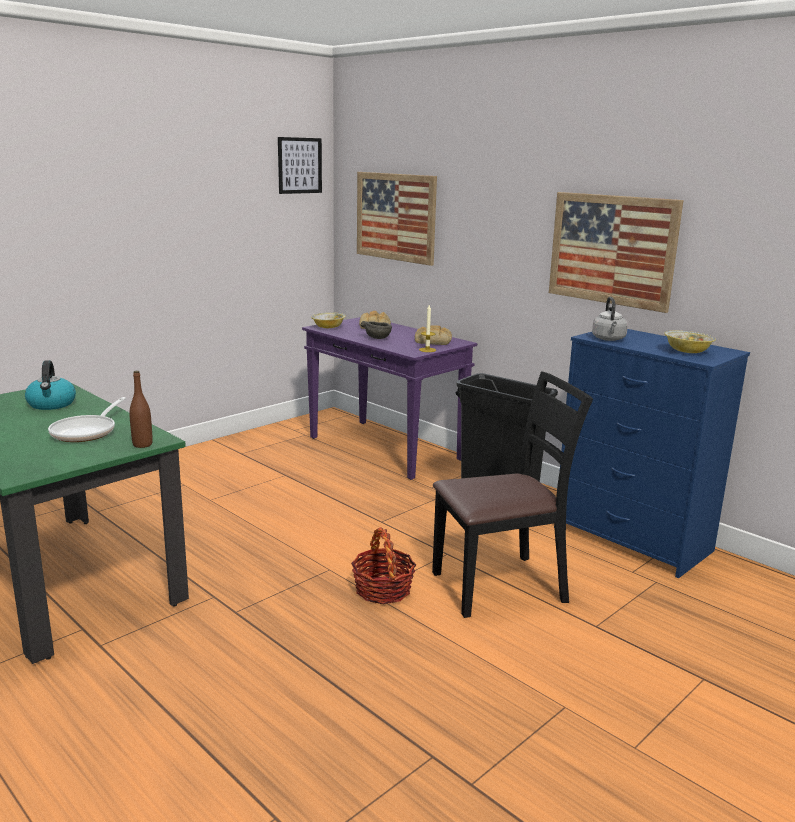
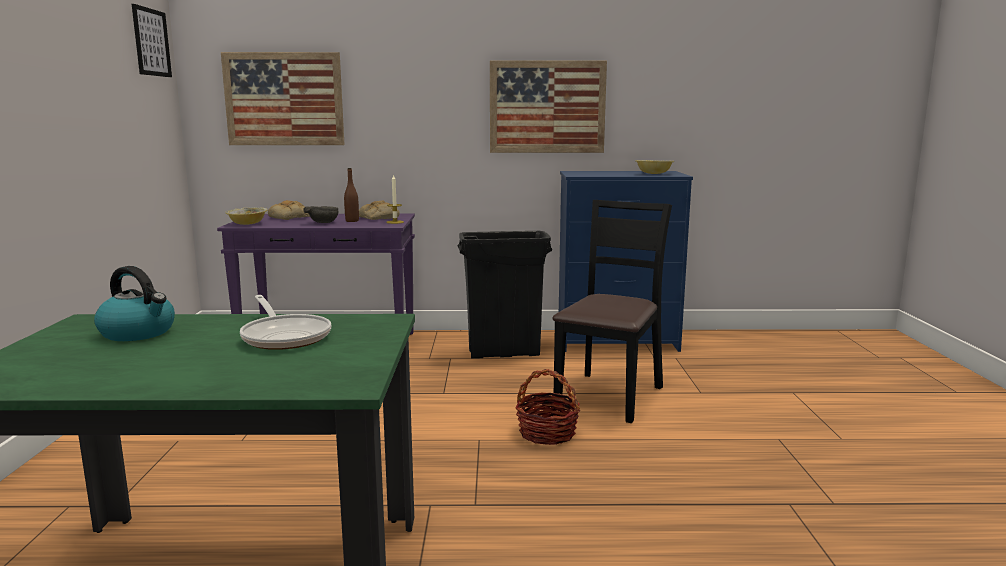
camera: 45 degrees left, 5 degrees down
brown bottle [129,371,153,448] -> brown bottle moved to [344,168,359,222]
grey kettle [592,297,628,341] -> none

